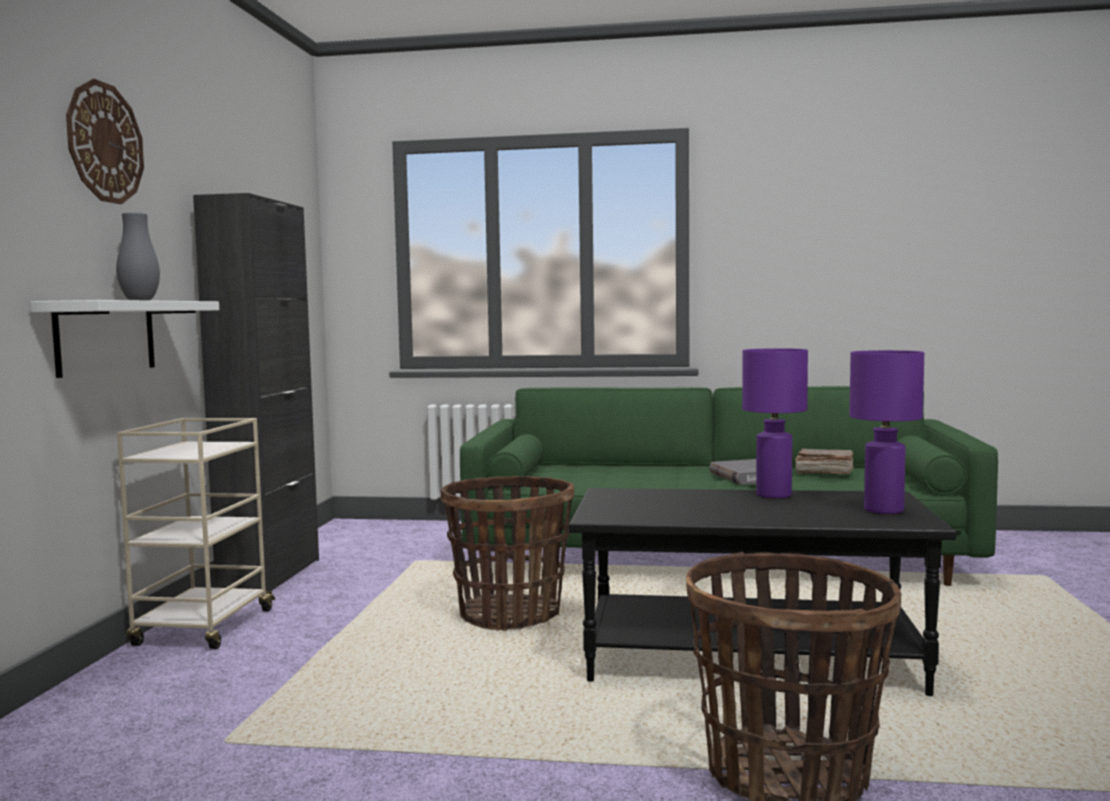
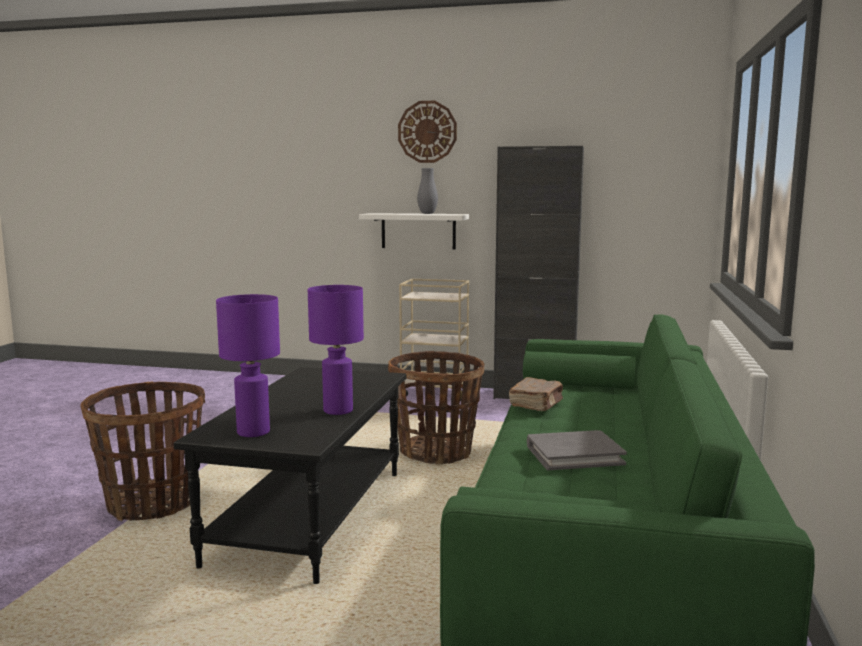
camera: 95 degrees right, 5 degrees up
brown book [795,448,853,474] -> brown book moved to [509,377,563,411]

